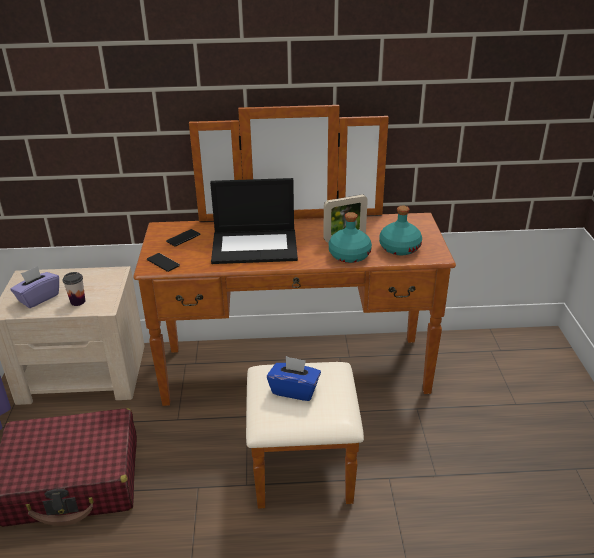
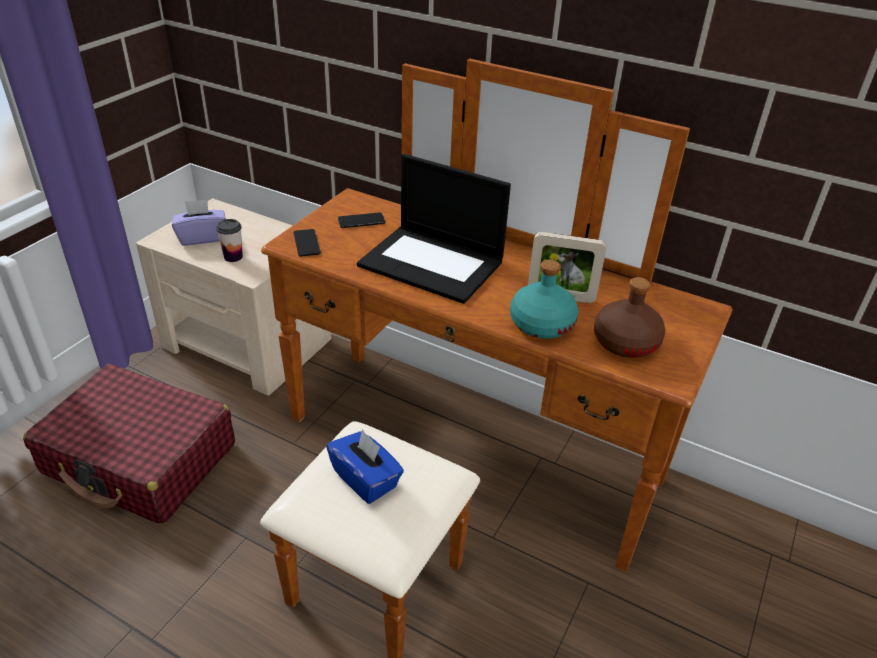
camera: 30 degrees right, 5 degrees up
turquoise bottle [379,206,422,255] -> brown bottle [594,277,665,358]

